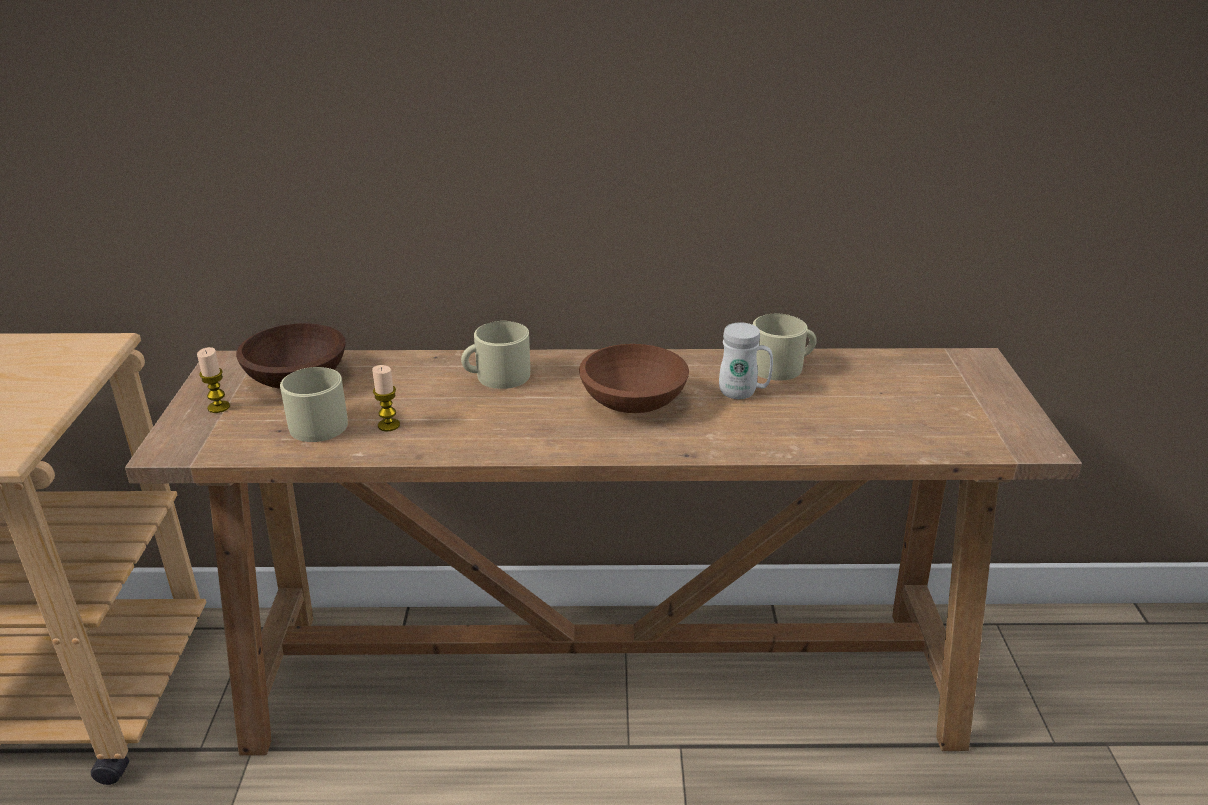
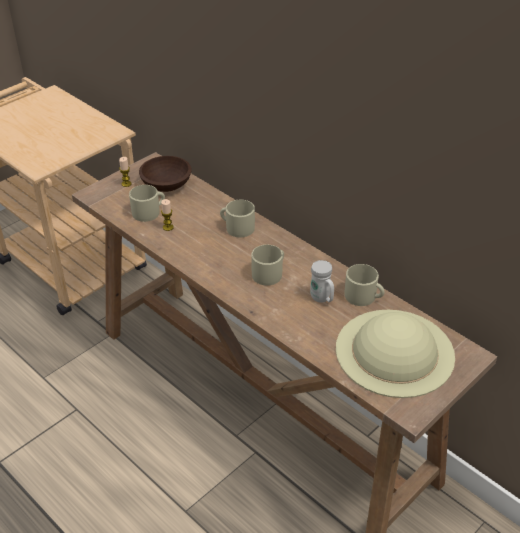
camera: 45 degrees right, 10 degrees up
brown bowl [579,344,689,413] -> beige mug [251,245,284,286]
none -> beige hat [336,310,455,398]

